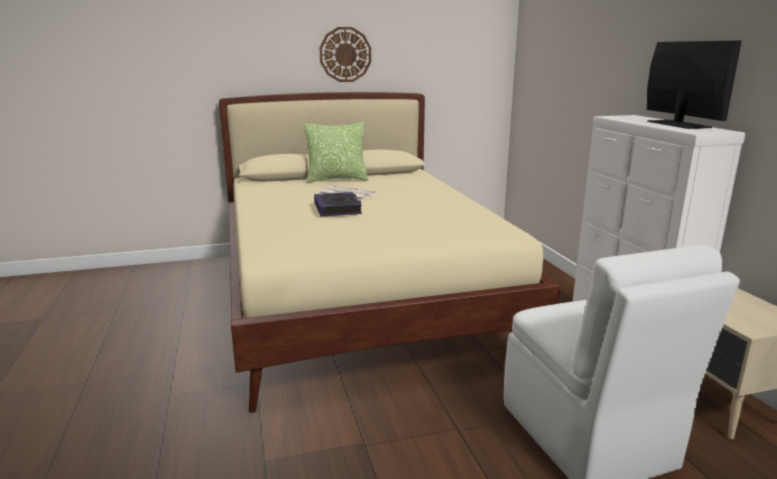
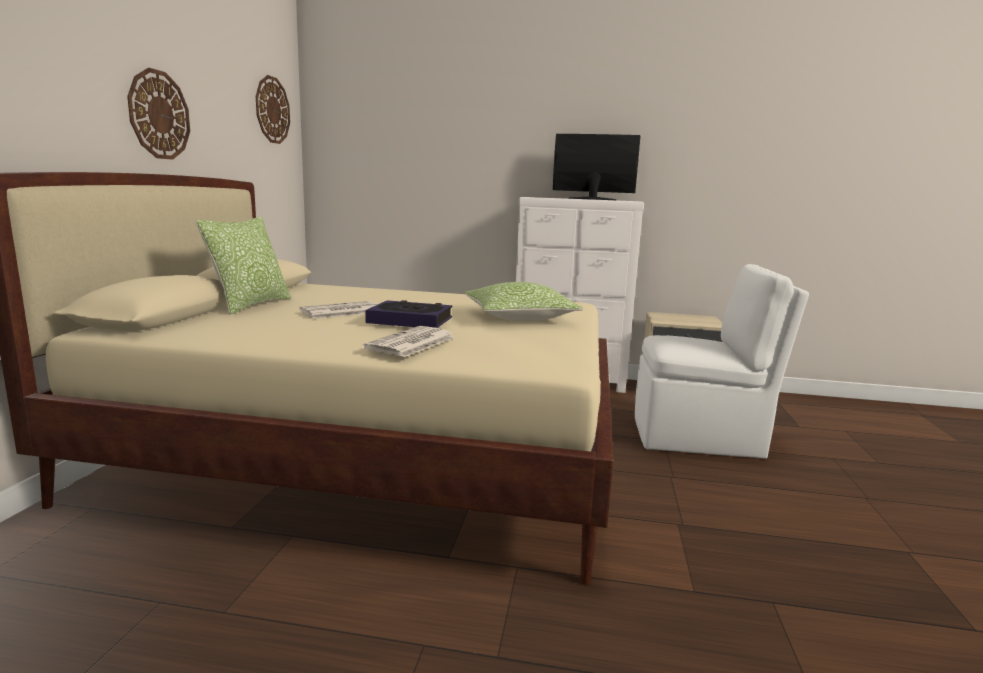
camera: 65 degrees left, 5 degrees down
none -> wall clock [256,75,290,144]
none -> newspaper [363,326,455,357]
none -> pillow [465,282,583,321]

